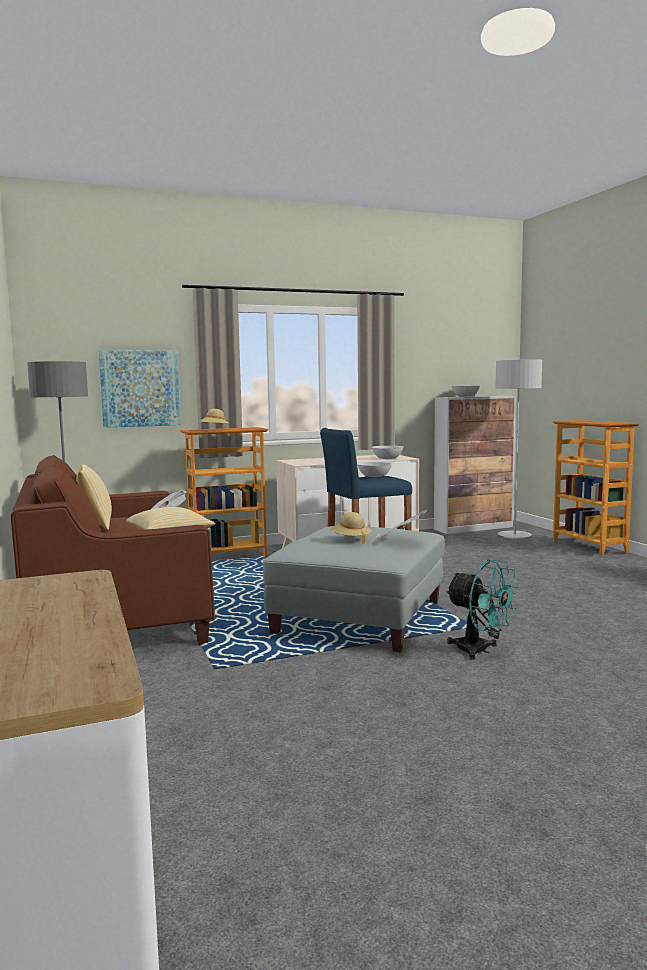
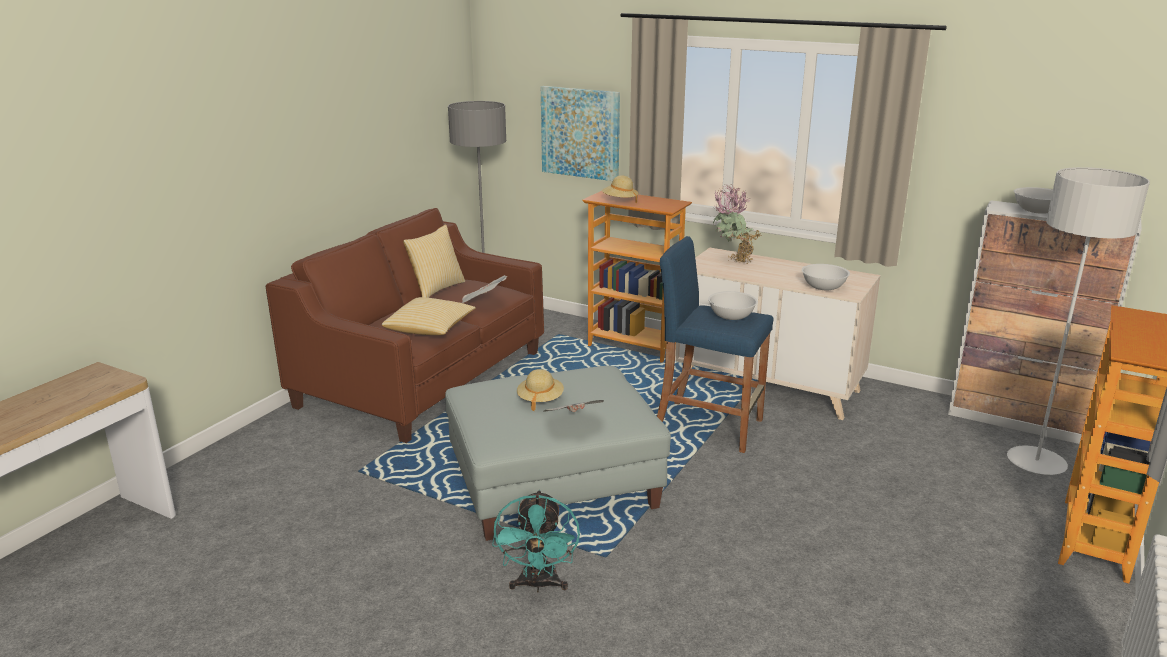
camera: 50 degrees right, 15 degrees up
none -> potted plant [713,184,762,264]

